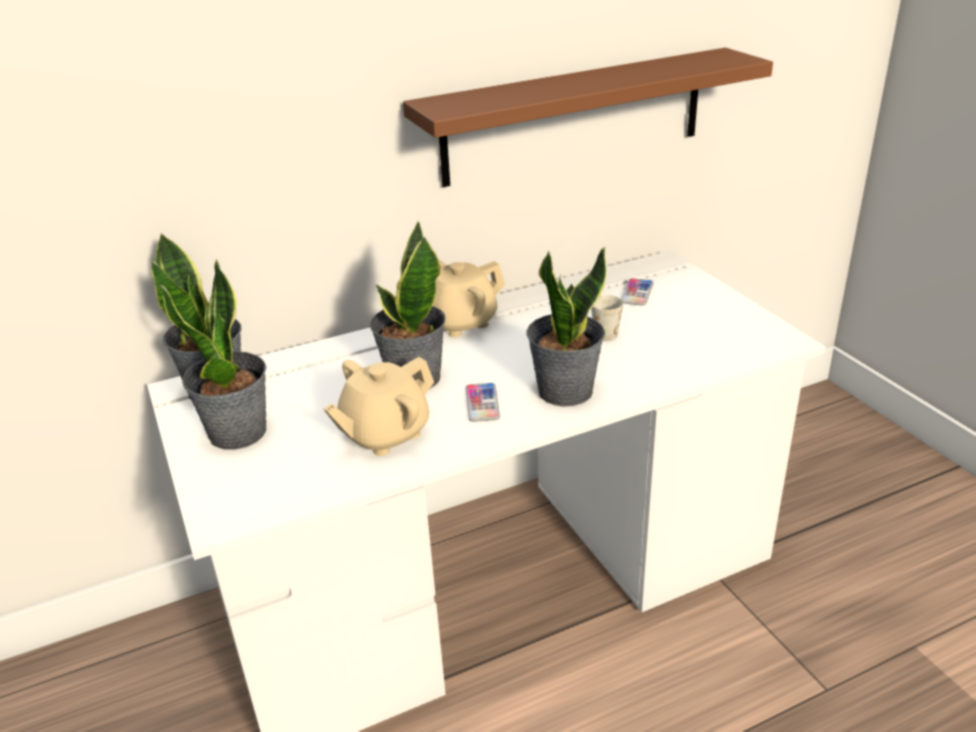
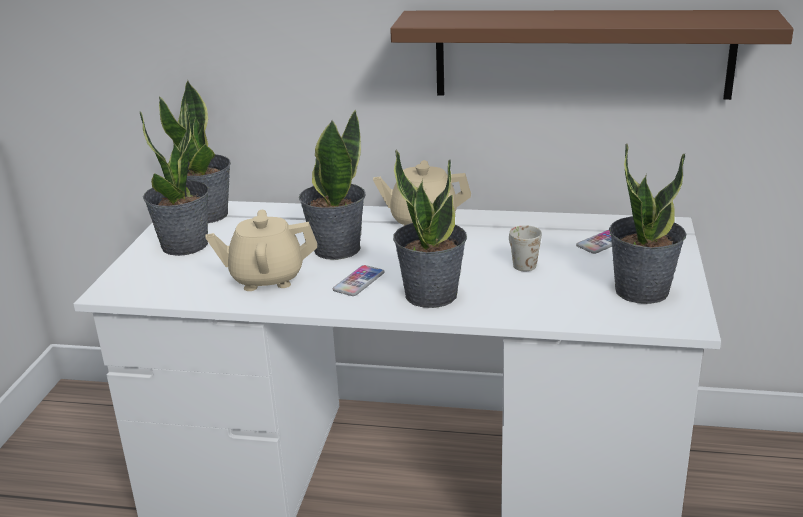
camera: 35 degrees right, 5 degrees down
none -> potted plant [609,143,686,304]

